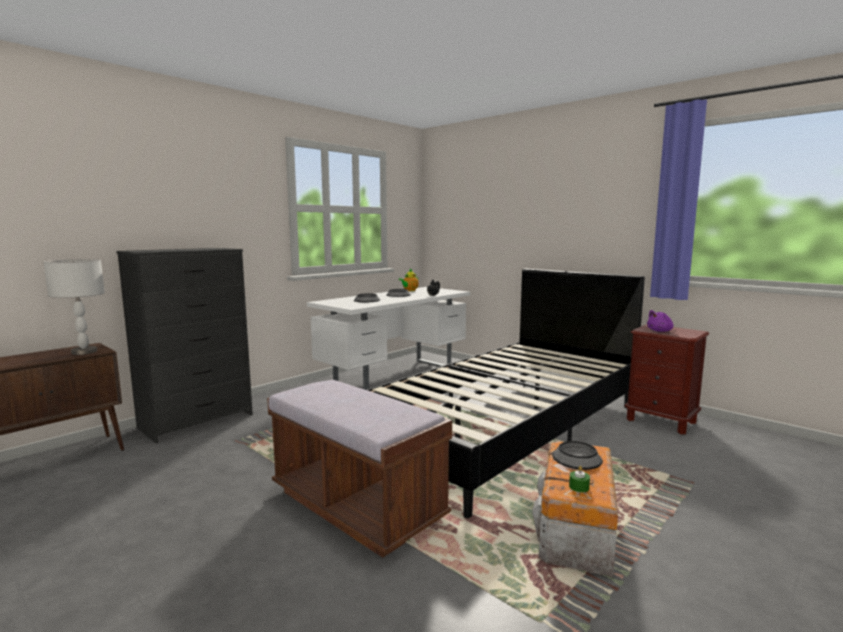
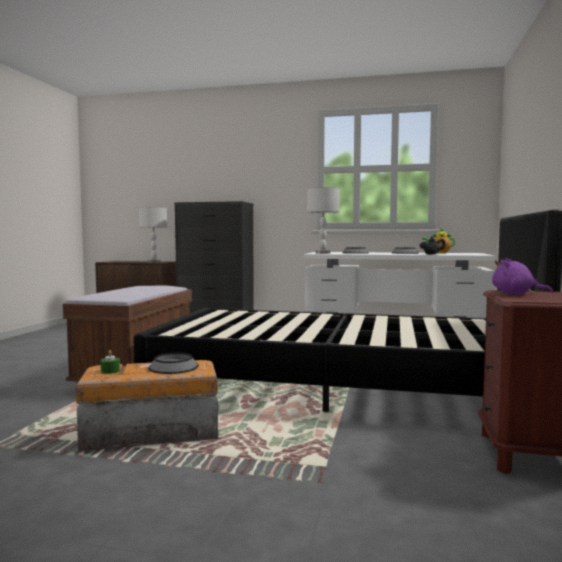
camera: 60 degrees right, 5 degrees down
none -> grey table lamp [307,187,340,254]

